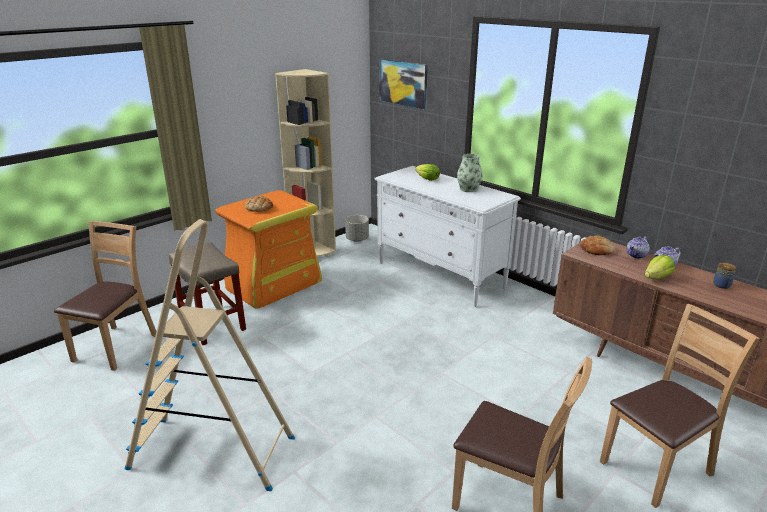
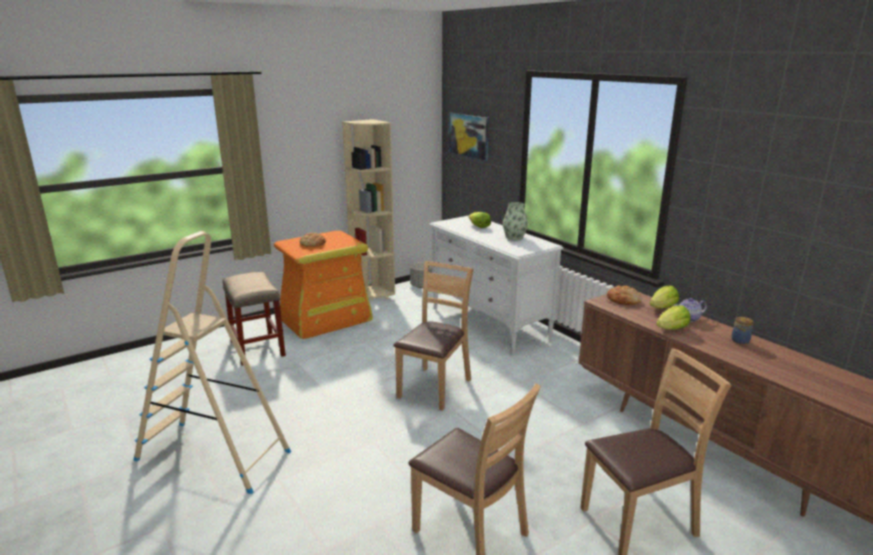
camera: 10 degrees right, 5 degrees down
brown chair [54,221,157,371] -> brown chair moved to [394,261,474,411]
teapot [626,237,650,259] -> lettuce [650,286,679,309]

